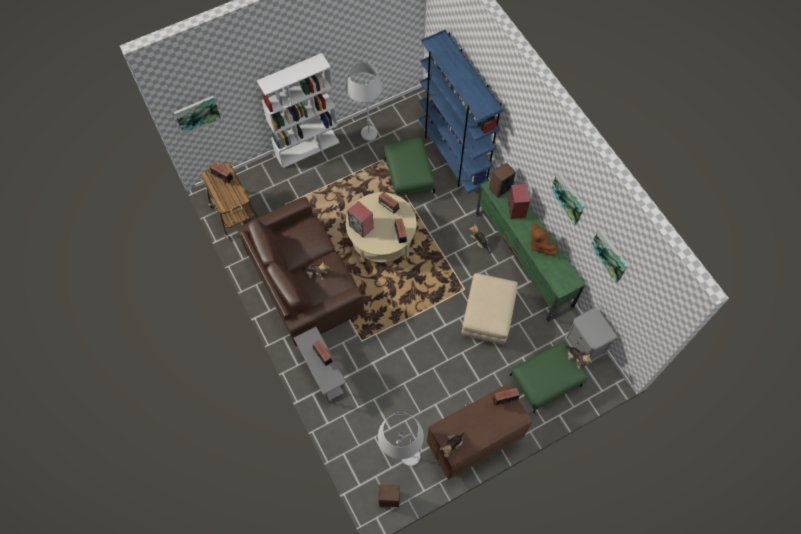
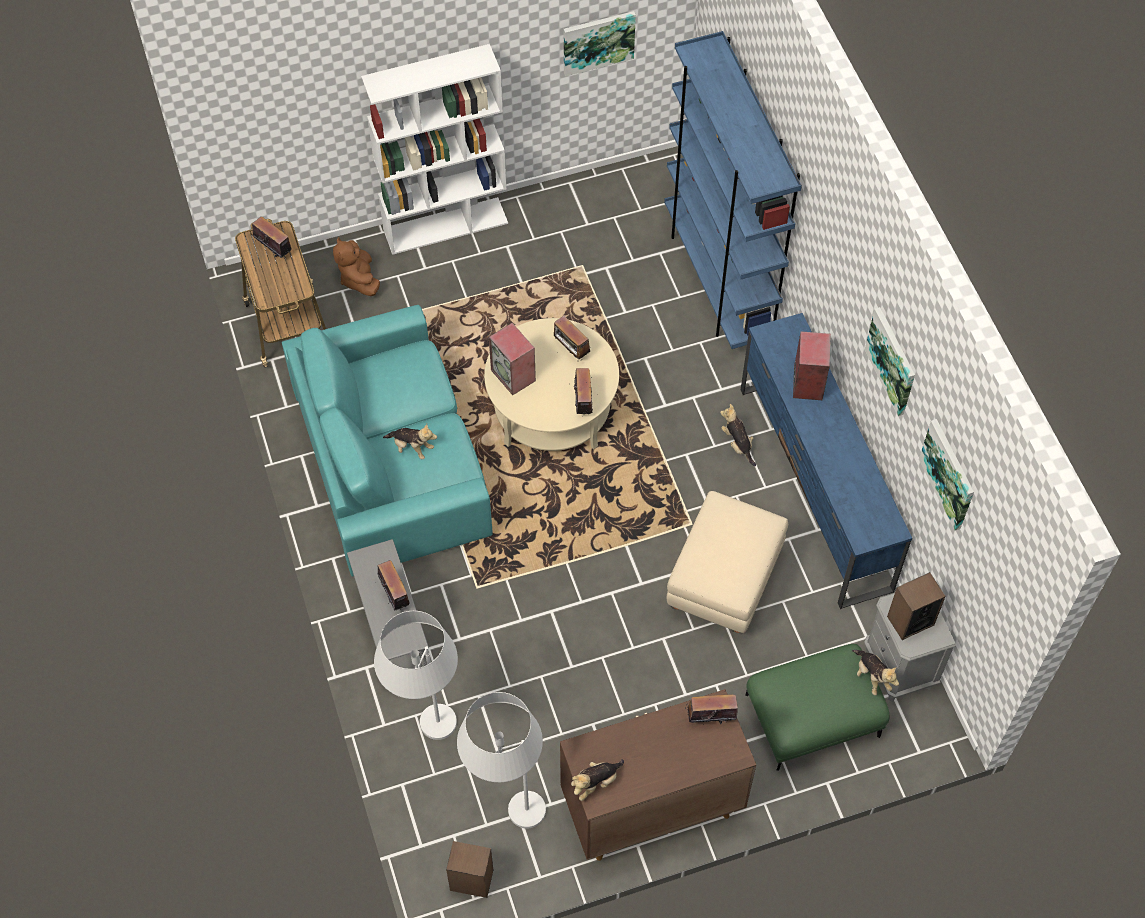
camera: 10 degrees right, 5 degrees down
picture [174,96,221,135] -> picture moved to [564,11,636,76]
brown sofa [237,197,364,346] -> turquoise sofa [282,305,493,577]
white floor lamp [345,62,382,141] -> white floor lamp moved to [374,611,458,740]
green ottoman [384,137,435,196] -> none
green tv stand [476,180,586,322] -> blue tv stand [741,313,912,609]
speaker [489,163,516,198] -> speaker moved to [887,572,946,640]
brown plush toy [530,224,559,256] -> brown plush toy moved to [333,237,380,296]

